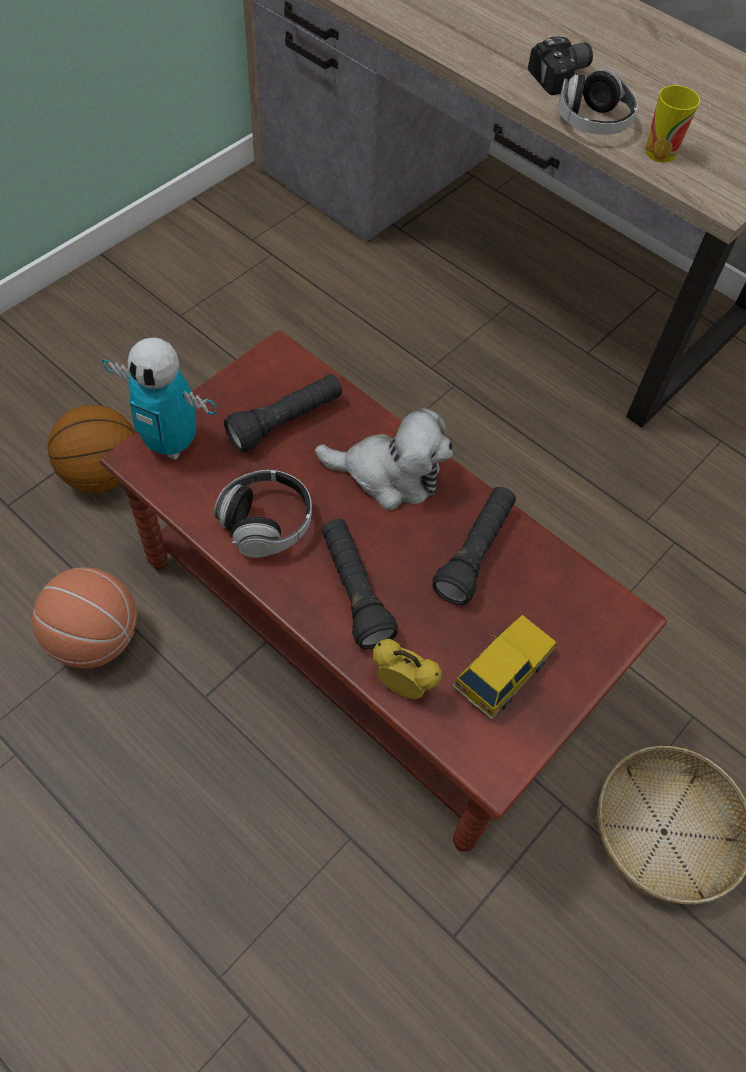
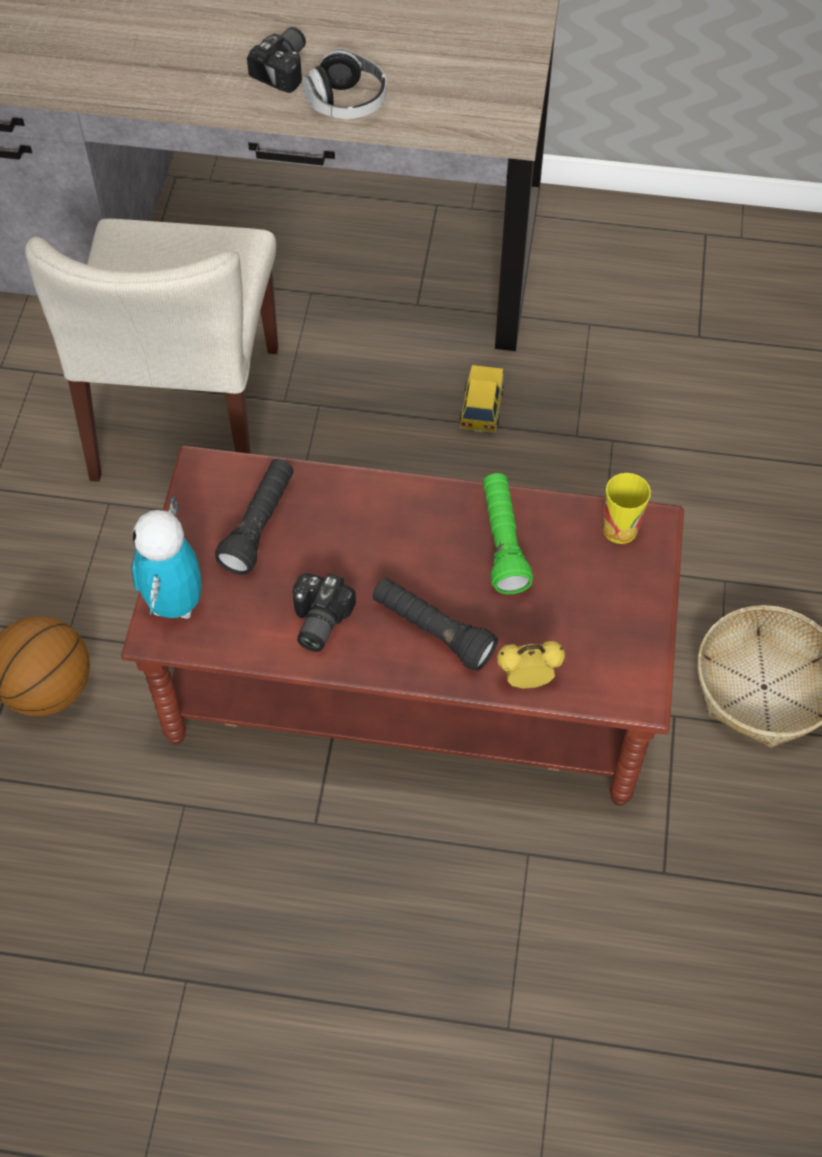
camera: 30 degrees left, 0 degrees up
basketball [32,567,137,668] -> none
toy robot [102,337,217,460] -> toy robot turned 105 degrees clockwise [131,497,202,619]
headphones [214,470,312,558] -> camera [293,573,356,652]
plush toy [315,408,453,510] -> none
black flashlight [433,487,516,605] -> green flashlight [483,473,533,594]
toy car [452,615,556,720] -> toy car moved to [460,365,504,434]
cup [645,85,700,163] -> cup moved to [603,473,651,544]
none -> beige chair [25,219,278,482]

